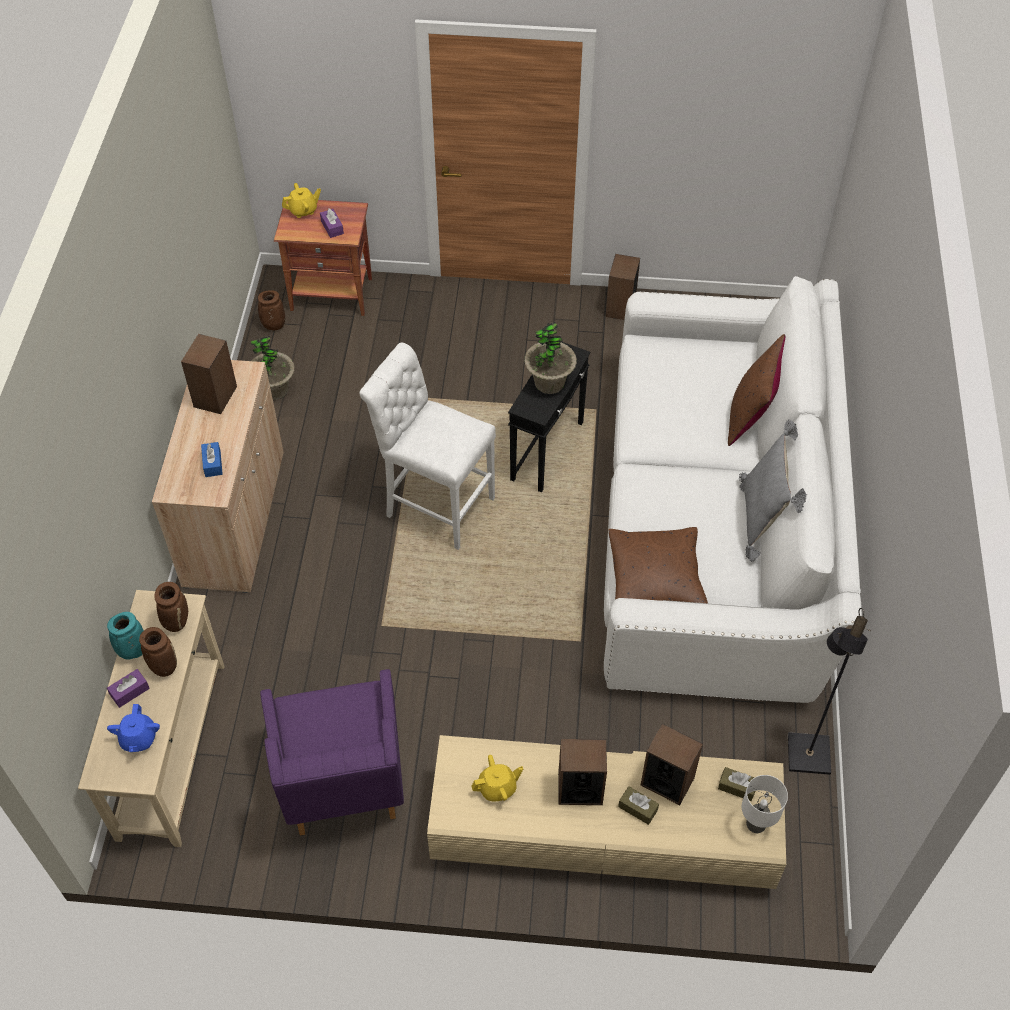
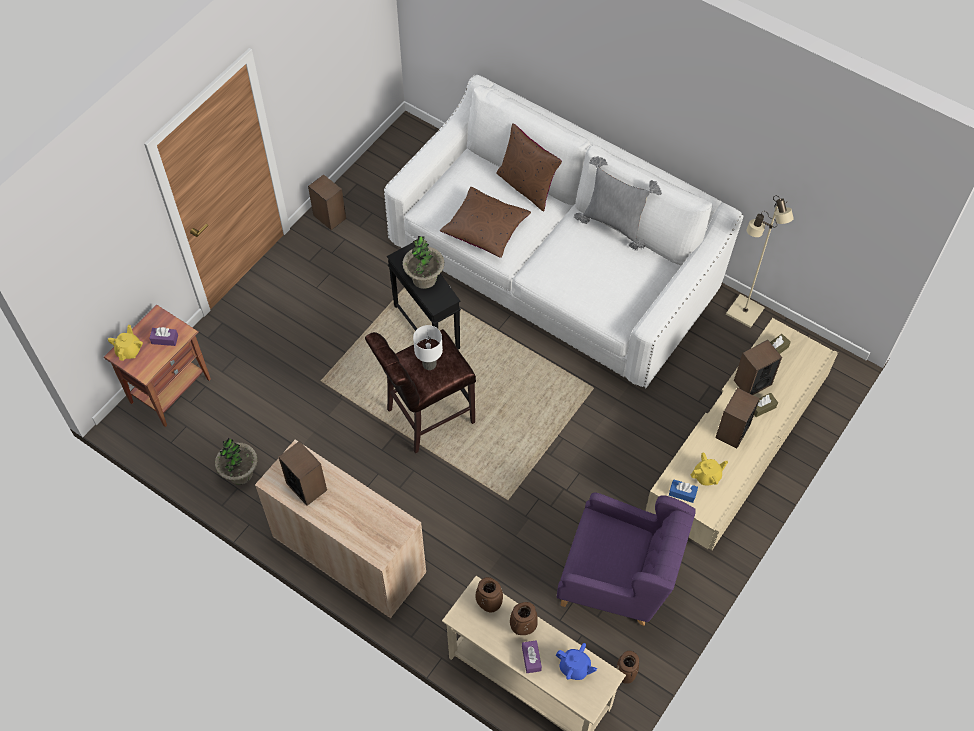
camera: 60 degrees left, 5 degrees up
turquoise vase [107,612,144,660] -> none
blue tissue box [201,442,223,477] -> blue tissue box moved to [669,479,698,503]
brown vase [258,290,285,330] -> brown vase moved to [616,651,639,684]
white stool [359,342,496,550] -> brown stool [365,329,476,454]
yellow teapot [471,755,523,801] -> yellow teapot turned 60 degrees clockwise [691,452,728,485]
brown pillow [608,527,708,603] -> brown pillow moved to [440,187,531,258]
white table lamp [742,775,788,833] -> white table lamp moved to [413,325,443,370]
black floor lamp [788,608,871,775] -> beige floor lamp [726,195,794,328]

